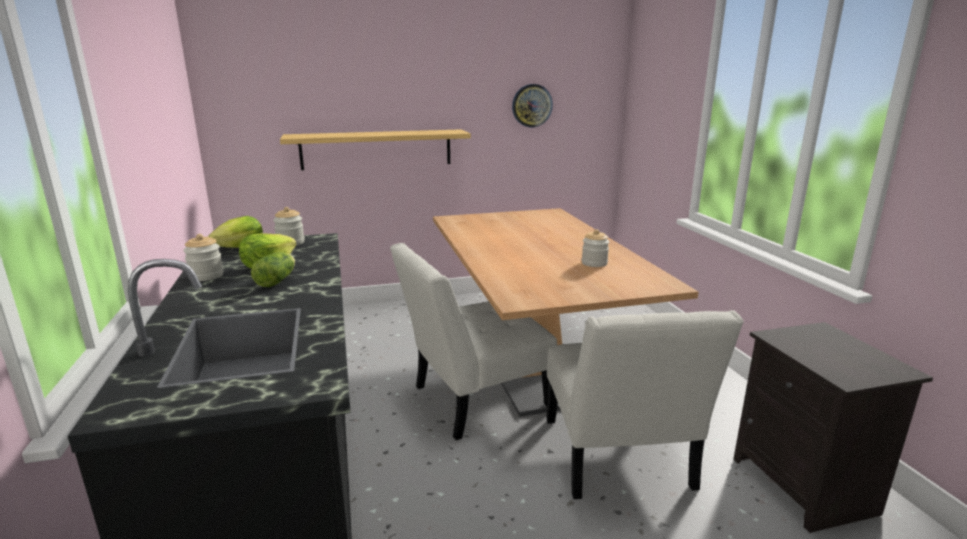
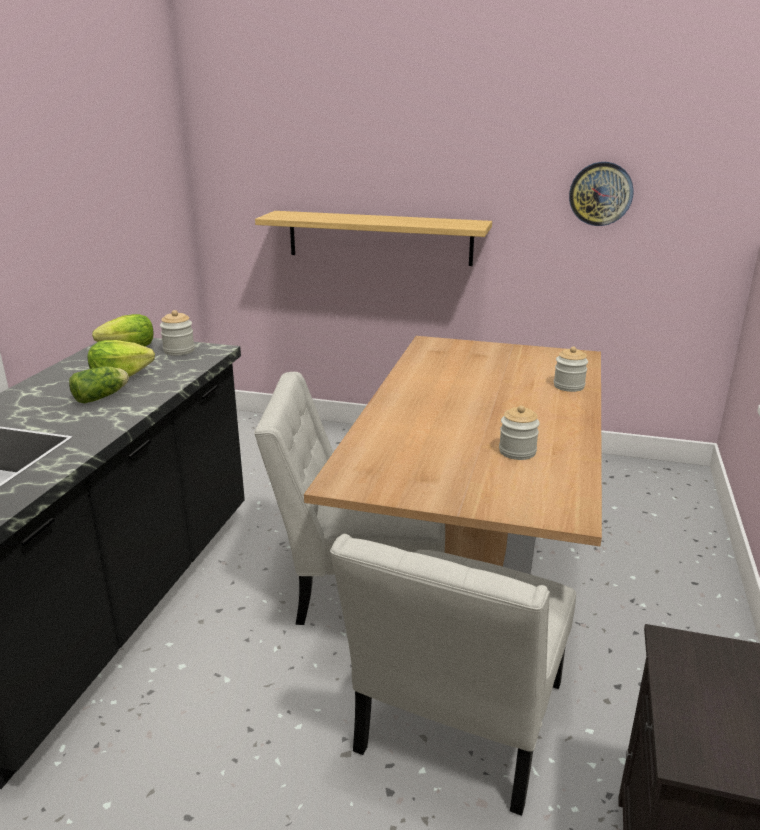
camera: 30 degrees right, 5 degrees up
jar [183,234,224,281] -> jar moved to [554,347,588,392]

